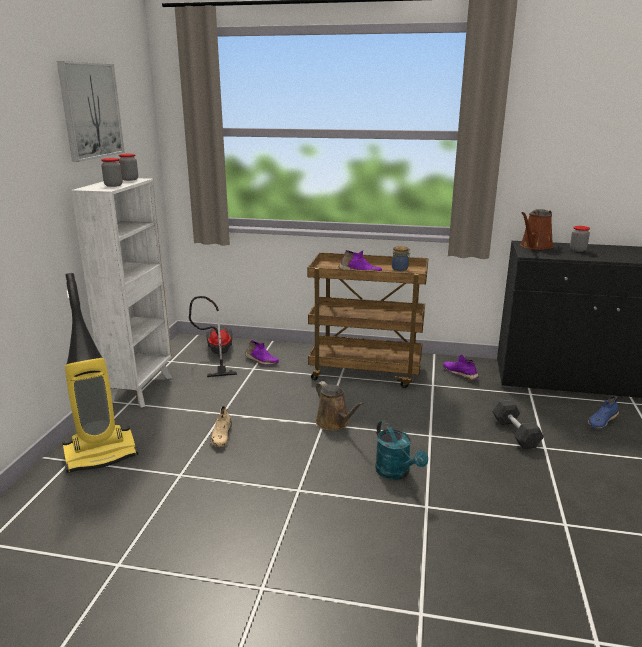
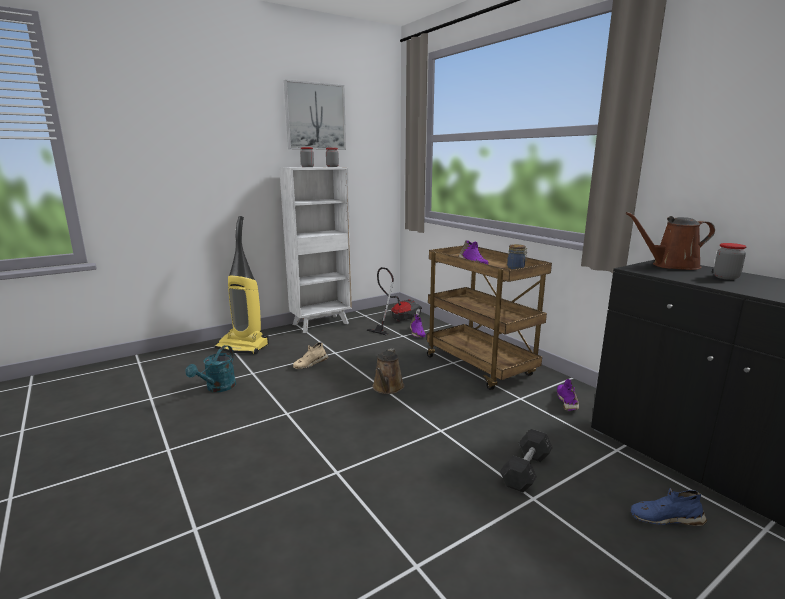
camera: 45 degrees right, 5 degrees down
turquoise watering can [375,420,428,480] -> turquoise watering can moved to [186,345,236,392]

